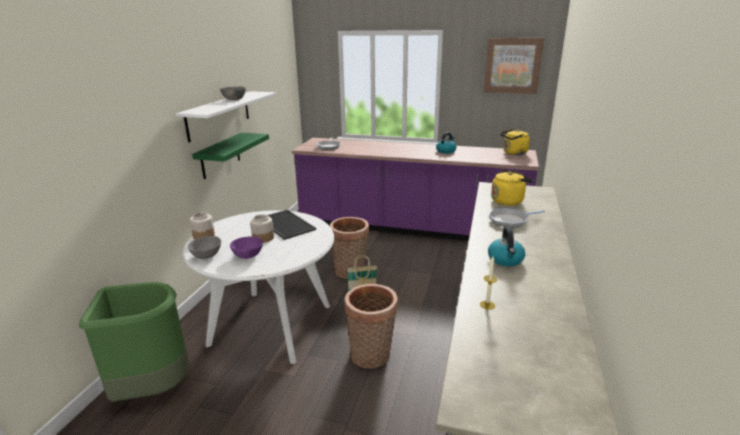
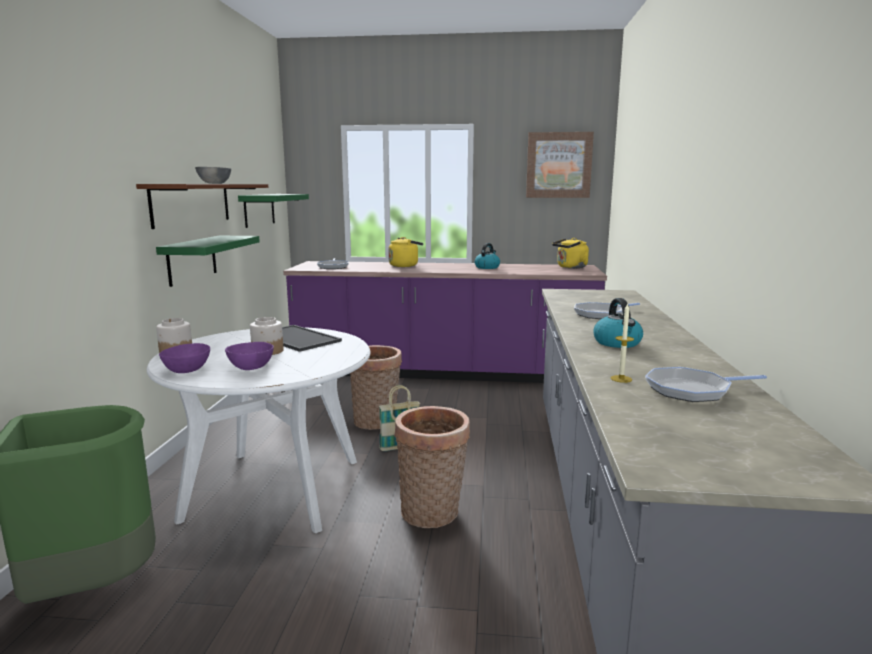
camera: 10 degrees left, 10 degrees down
white shelf [175,91,276,142] -> brown shelf [136,184,268,229]
grey bowl [188,236,221,259] -> purple bowl [159,343,210,373]
yellow kettle [491,170,534,206] -> yellow kettle moved to [388,237,423,267]
none -> green shelf [238,194,309,228]
none -> frying pan [645,367,767,402]

